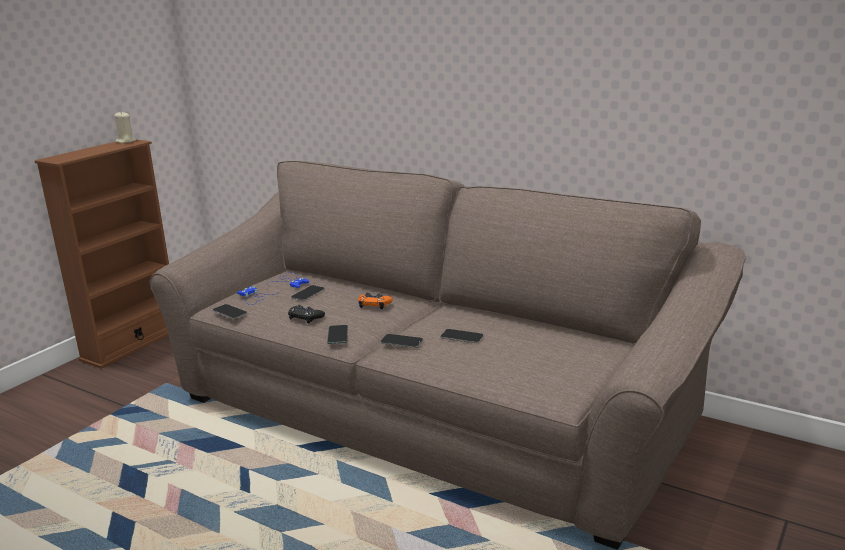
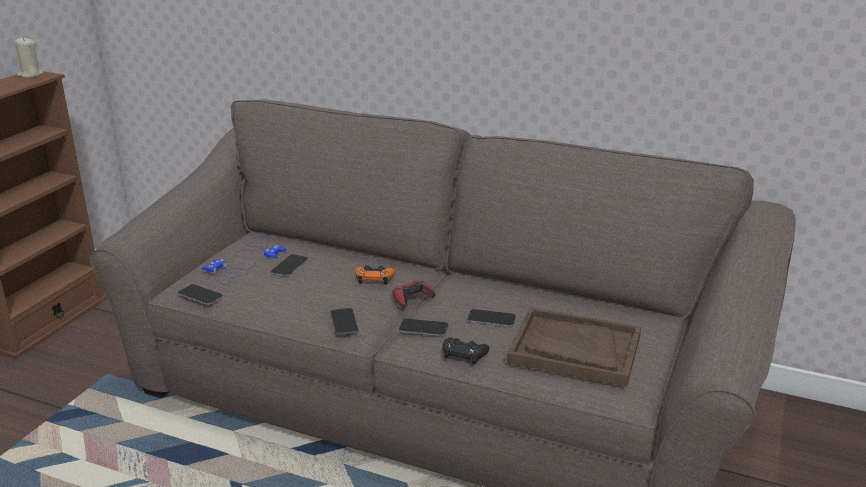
camera: 10 degrees left, 5 degrees up
black game controller [288,304,325,324] -> black game controller moved to [443,337,489,364]
none -> red game controller [393,280,436,308]
none -> brown tray [507,307,641,387]

